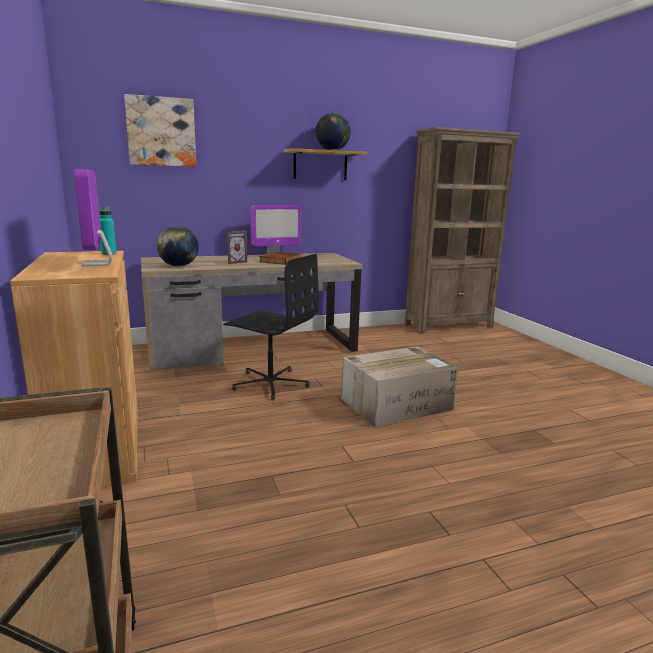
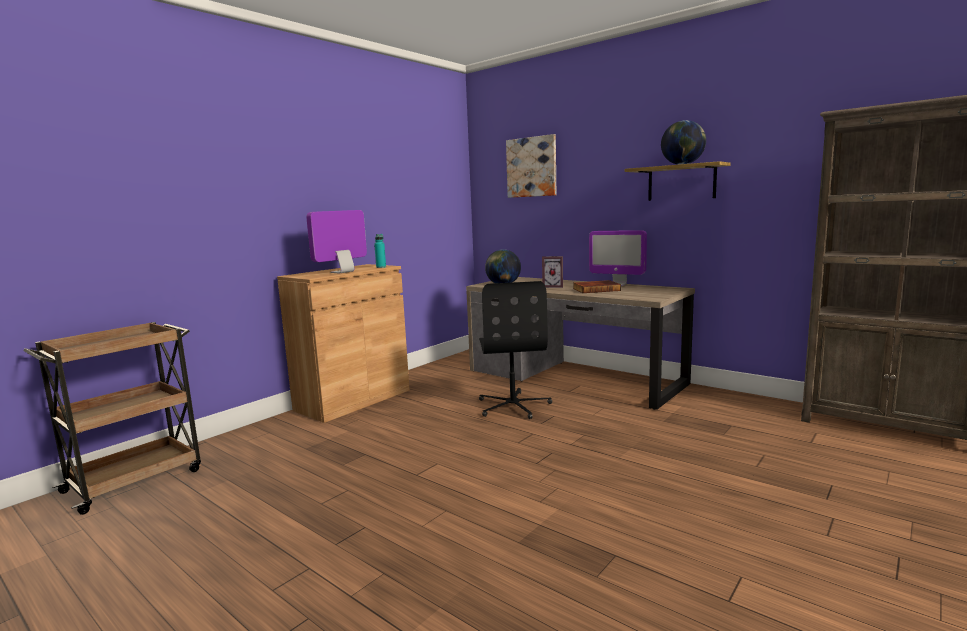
camera: 60 degrees right, 5 degrees down
cardboard box [341,346,458,427] -> none

